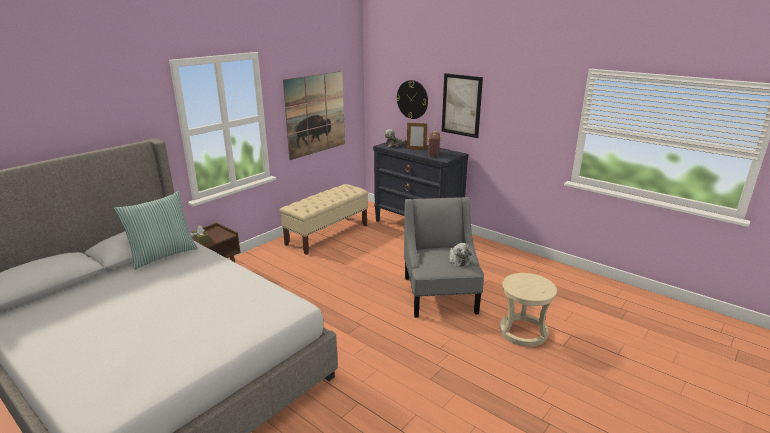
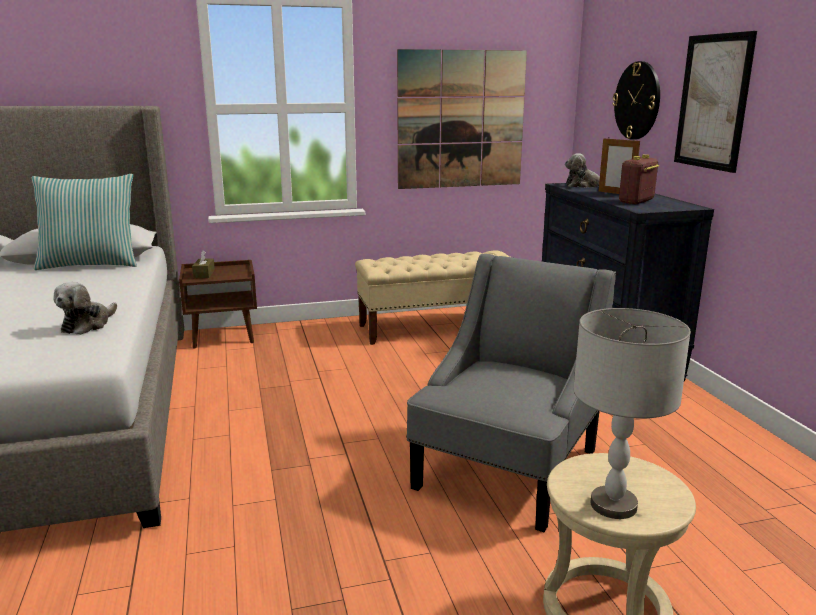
camera: 35 degrees right, 5 degrees down
plush toy [449,243,471,267] -> plush toy moved to [53,282,117,335]
none -> grey table lamp [573,308,691,519]

